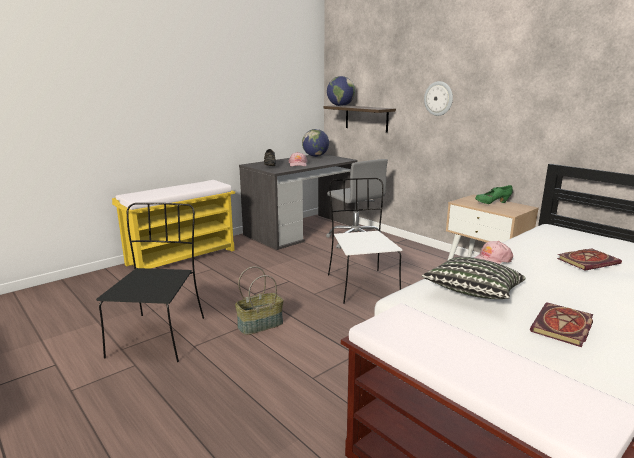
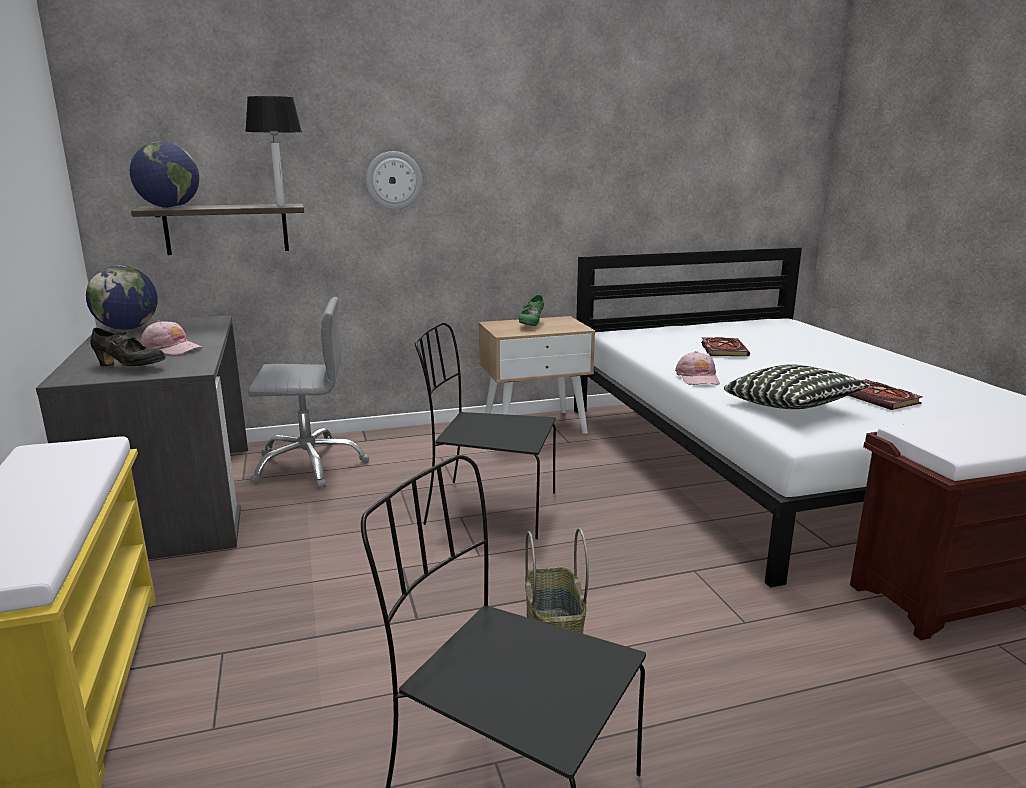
camera: 65 degrees left, 0 degrees up
white chair [328,178,403,304] -> black chair [415,323,556,539]
none -> table lamp [245,96,302,206]

